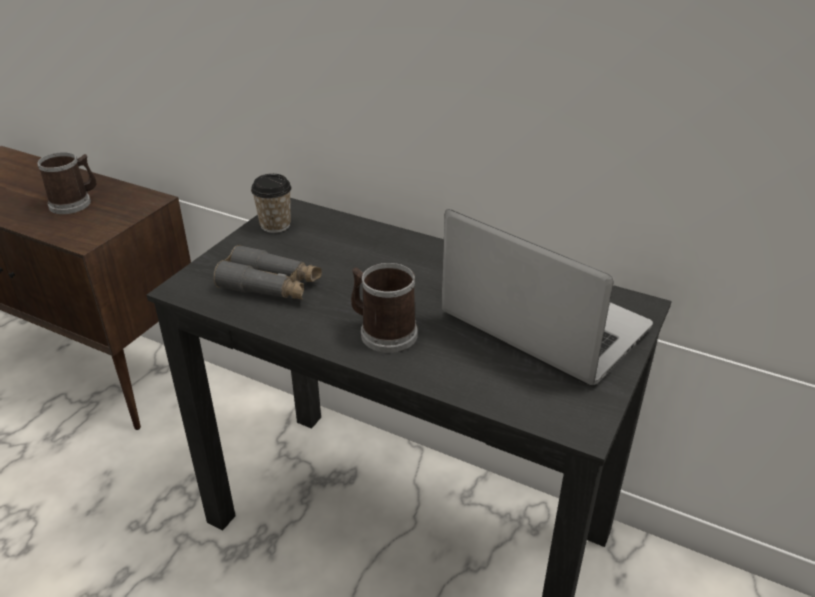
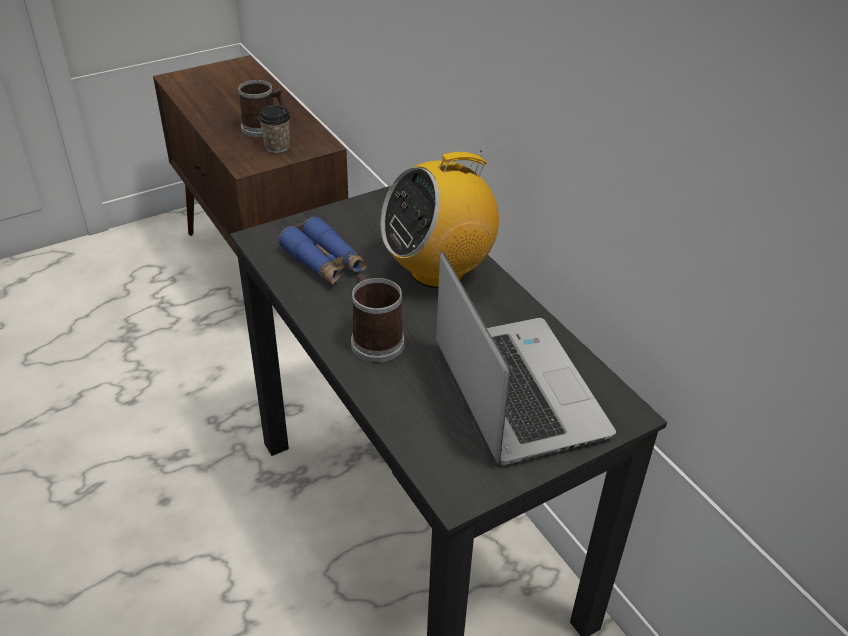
camera: 30 degrees right, 5 degrees up
grey binoculars [213,245,322,300] -> blue binoculars [278,216,367,285]
cup [251,174,292,233] -> cup moved to [258,105,291,153]
none -> radio [381,150,499,288]

